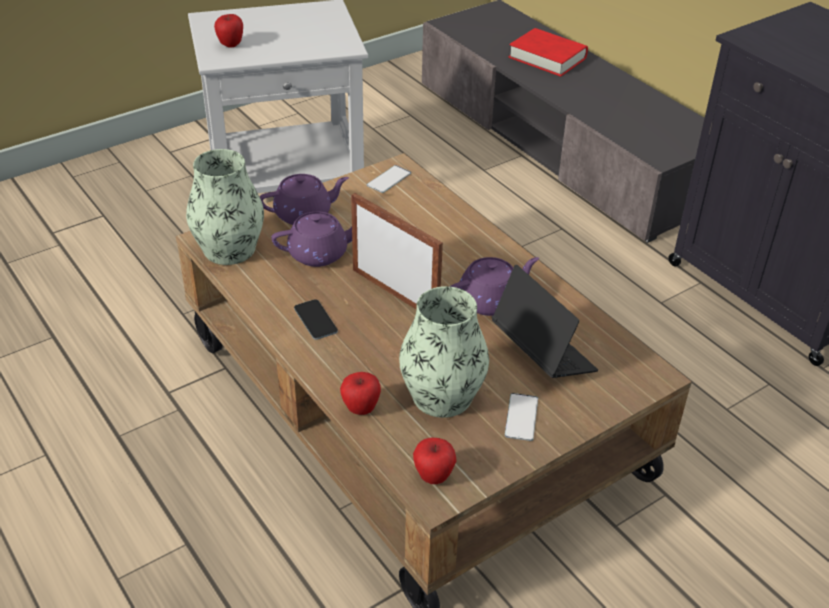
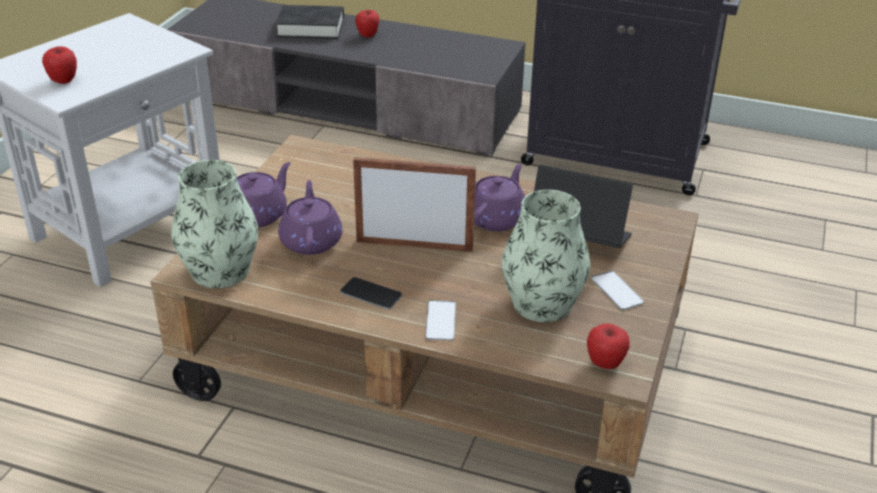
camera: 35 degrees left, 5 degrees down
purple teapot [271,212,352,267] -> purple teapot turned 45 degrees counterclockwise [278,180,343,255]
apple [340,372,381,415] -> apple moved to [355,10,380,38]
phone [367,165,411,193] -> phone moved to [426,300,456,340]
red book [509,28,588,77] -> black book [275,5,344,39]

